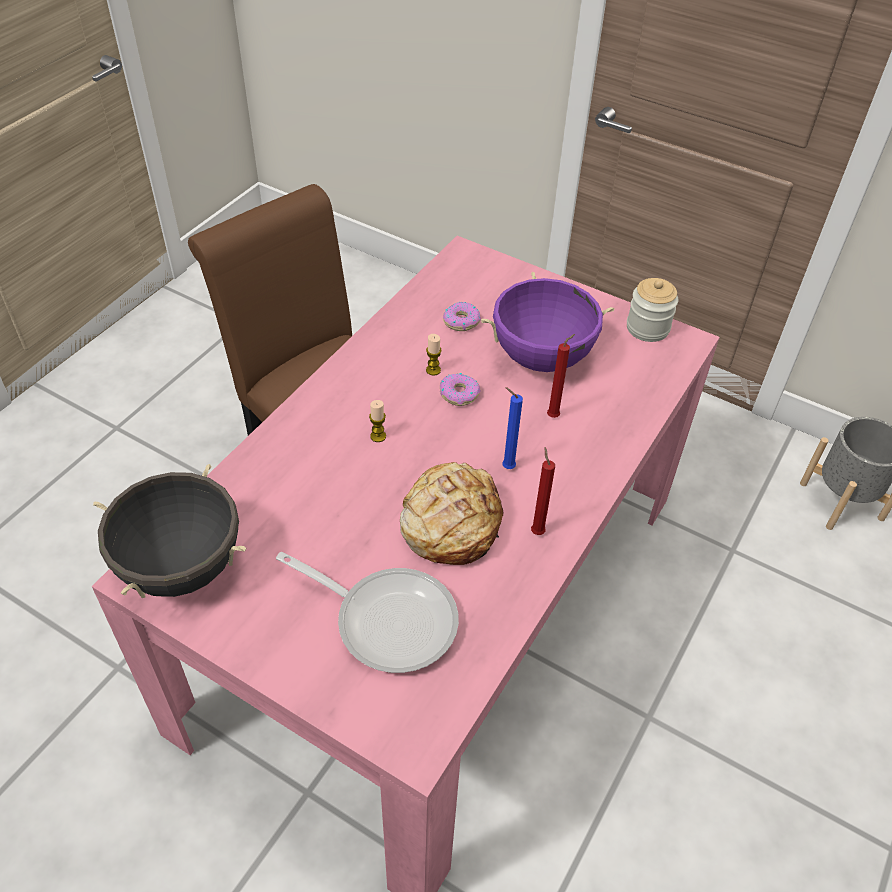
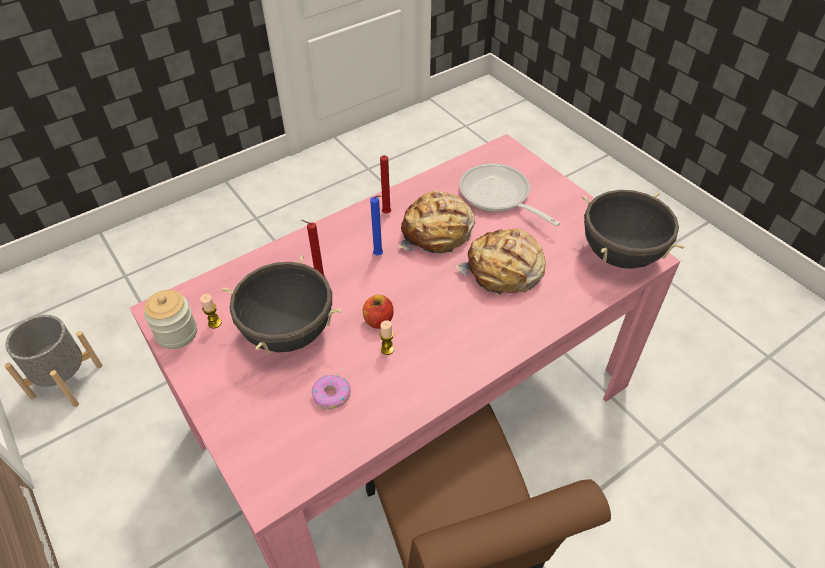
camera: 155 degrees left, 0 degrees up
candle [369,400,386,442] -> candle moved to [200,294,222,328]
donut [440,373,481,406] -> apple [363,295,394,329]
purple cooking pot [481,272,614,372] -> black cooking pot [222,255,342,354]
none -> bread [455,229,546,297]

